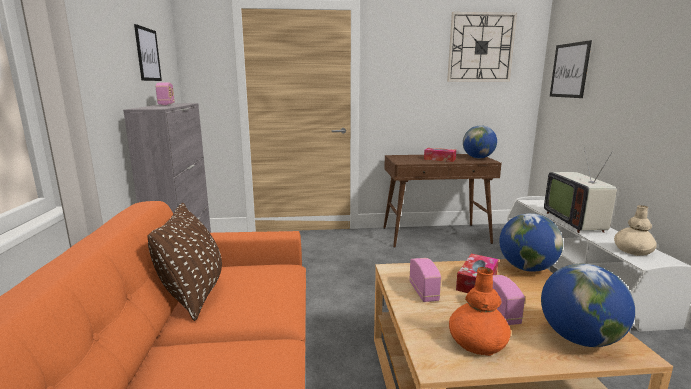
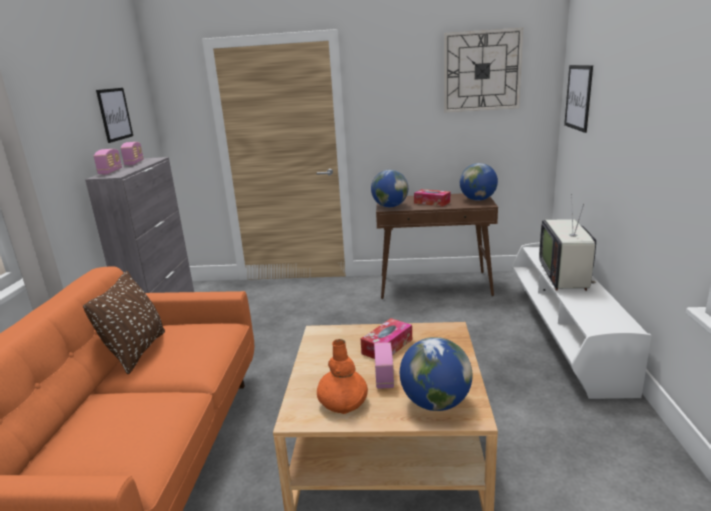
camera: 10 degrees right, 5 degrees up
radio [409,258,441,302] -> radio moved to [94,149,122,175]
globe [499,213,563,272] -> globe moved to [371,170,408,207]
beige vase [614,205,657,256] -> none

